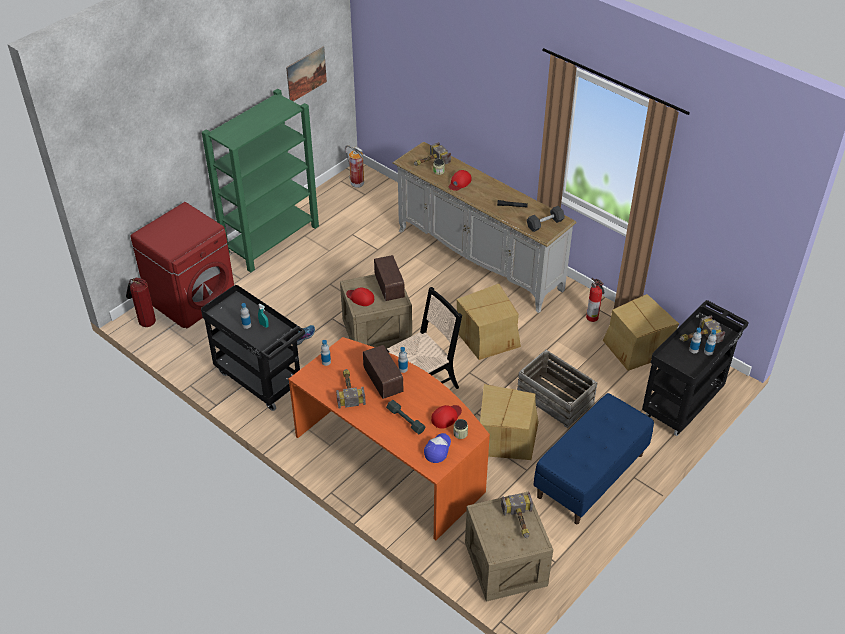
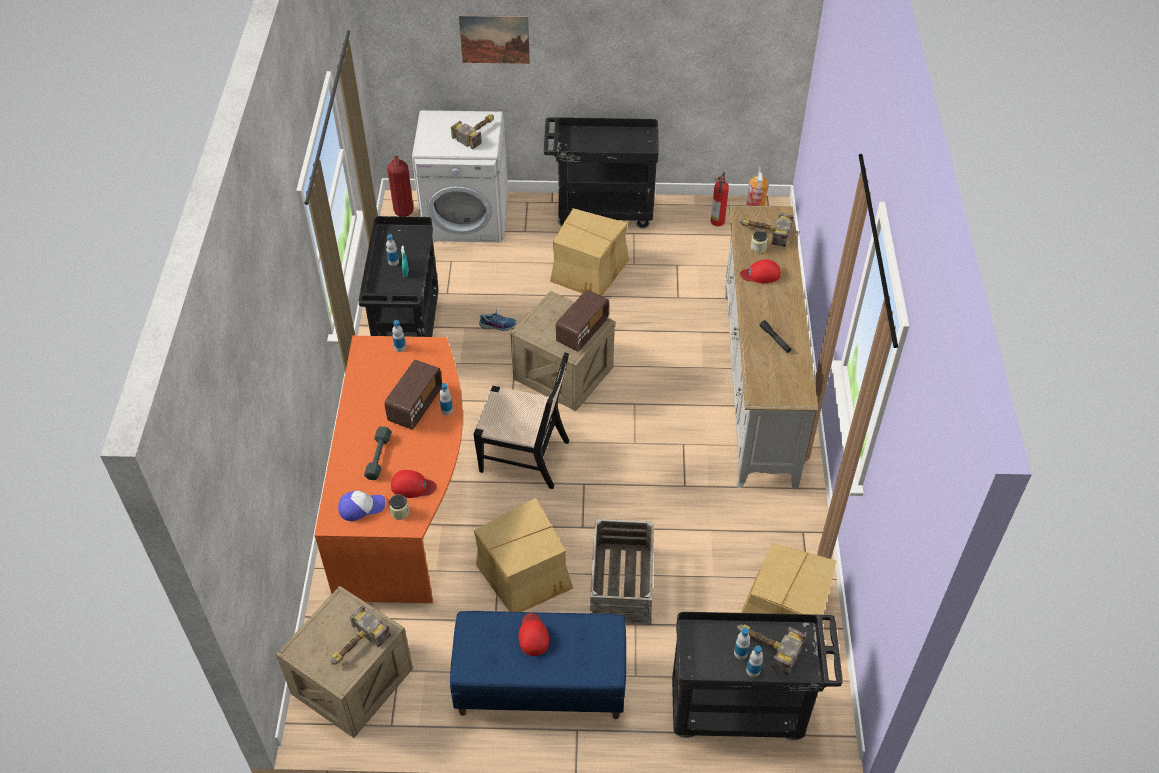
camera: 50 degrees right, 5 degrees up
red washing machine [131,202,234,328] -> white washing machine [412,110,508,242]
green bookcase [202,89,319,272] -> black cart [544,117,659,229]
picture [286,46,327,101] -> picture moved to [459,15,530,64]
hammer [336,369,366,409] -> hammer moved to [451,114,494,150]
red cap [346,287,374,306] -> red cap moved to [519,613,549,656]
cardboard box [457,284,521,360] -> cardboard box moved to [550,208,629,296]
black dumbbell [527,206,565,232] -> none
fire extinguisher [586,278,604,322] -> fire extinguisher moved to [711,172,729,226]

